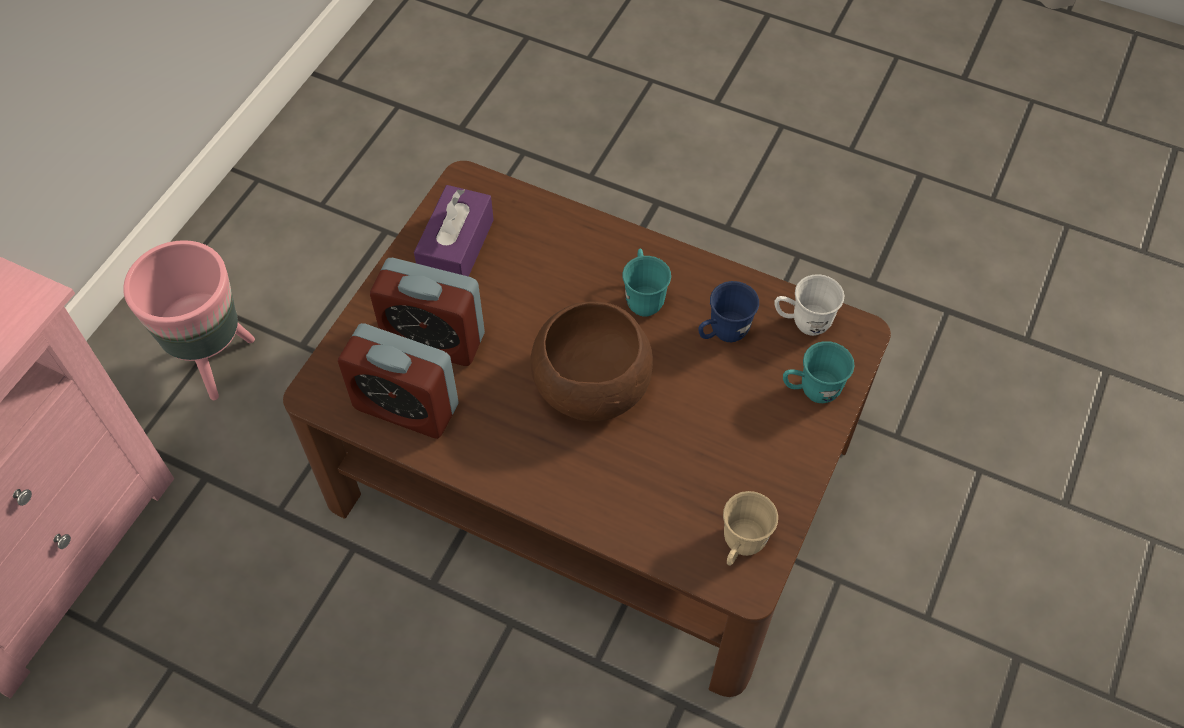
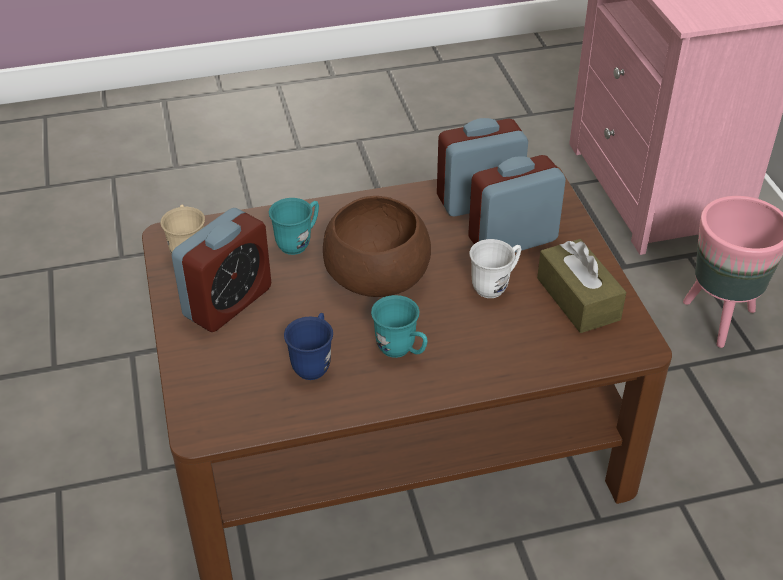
camera: 140 degrees right, 15 degrees down
purple tissue box [414,185,494,277] -> brown tissue box [537,239,626,333]
white mug [775,274,844,336] -> white mug moved to [469,239,521,298]
turquoise mug [783,341,855,403] -> turquoise mug moved to [269,198,319,255]
none -> alarm clock [172,208,271,332]

